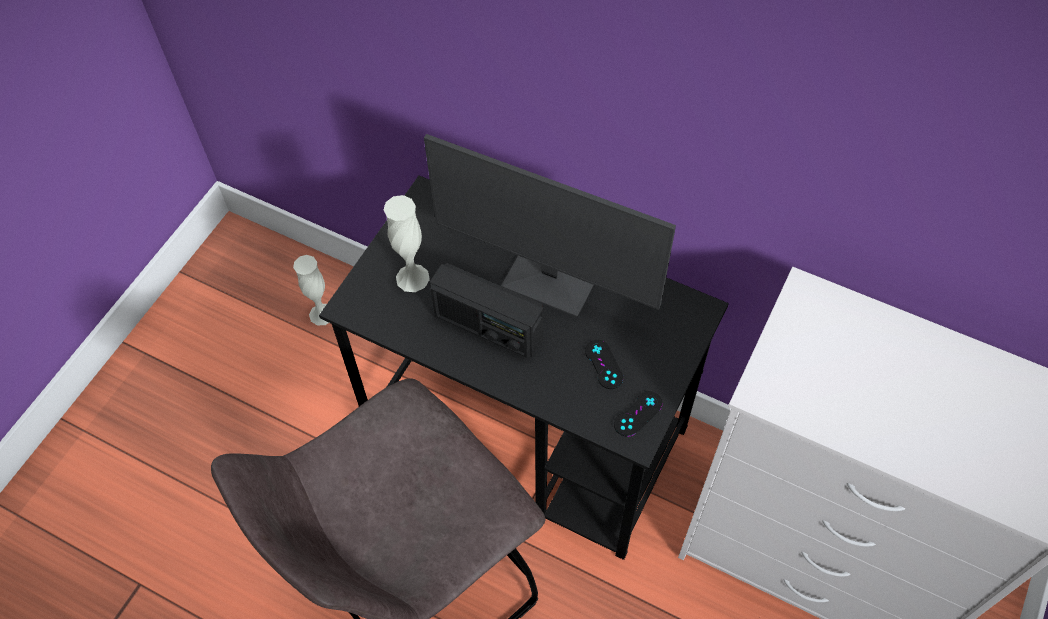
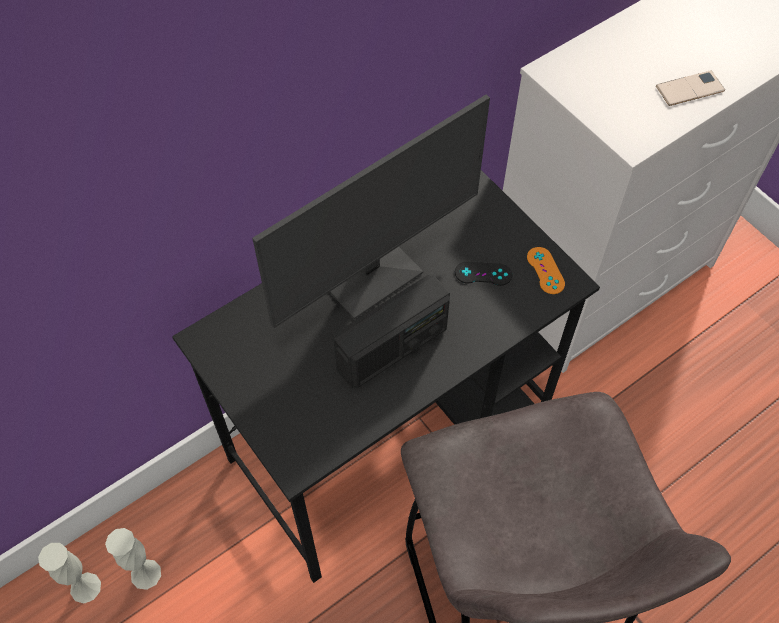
camera: 65 degrees left, 0 degrees up
white vase [384,195,430,292] -> white vase moved to [38,543,101,603]
black game controller [614,391,663,437] -> orange game controller [527,247,565,294]
none -> phone [656,70,725,106]

